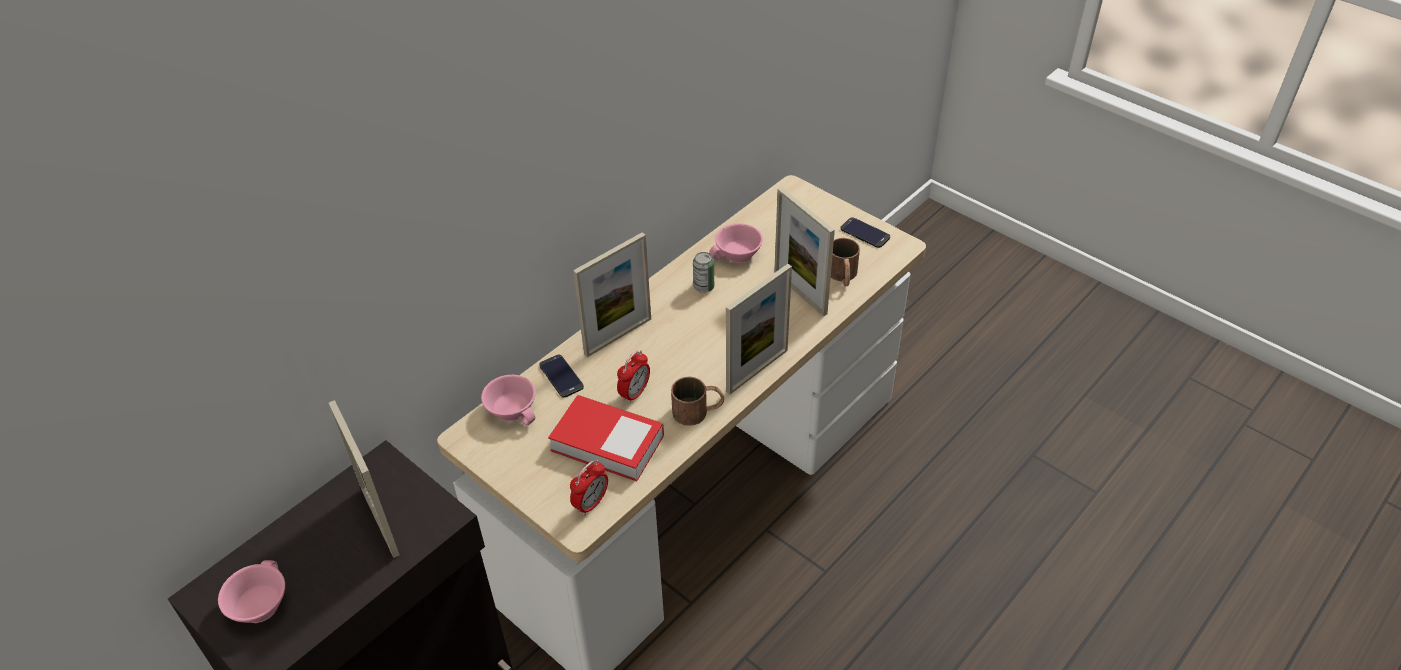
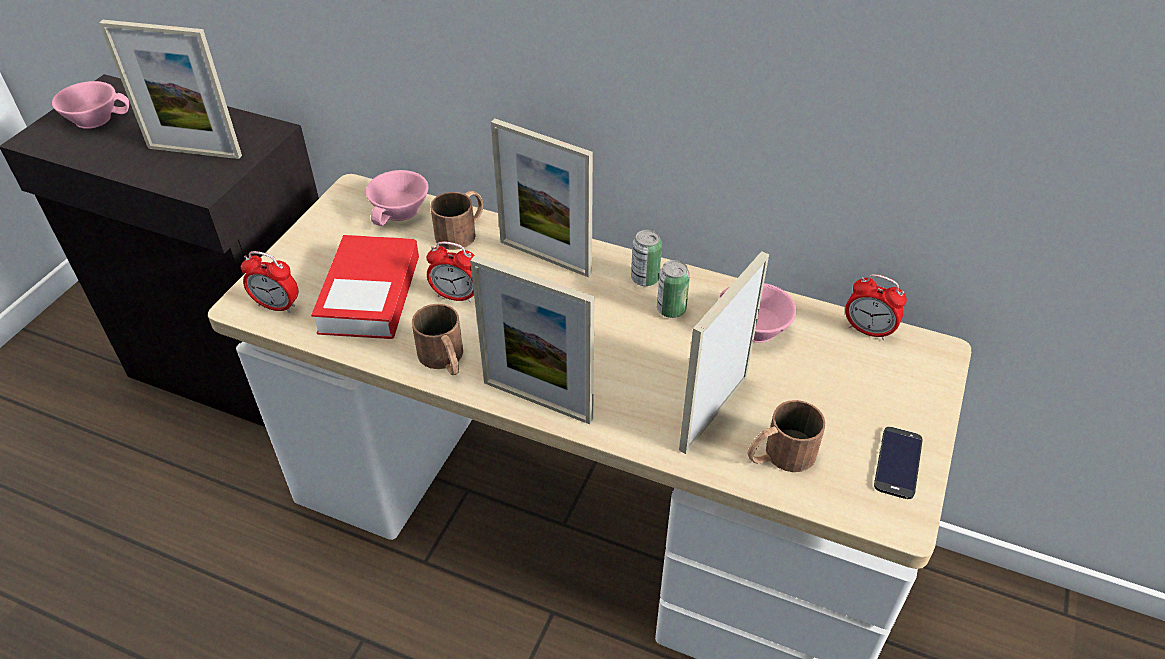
camera: 70 degrees right, 0 degrees up
picture frame [329,400,399,558] -> picture frame turned 120 degrees counterclockwise [99,20,242,159]
phone [539,355,584,397] -> brown mug [430,191,483,250]
none -> can [631,230,662,286]
none -> alarm clock [845,274,907,340]

